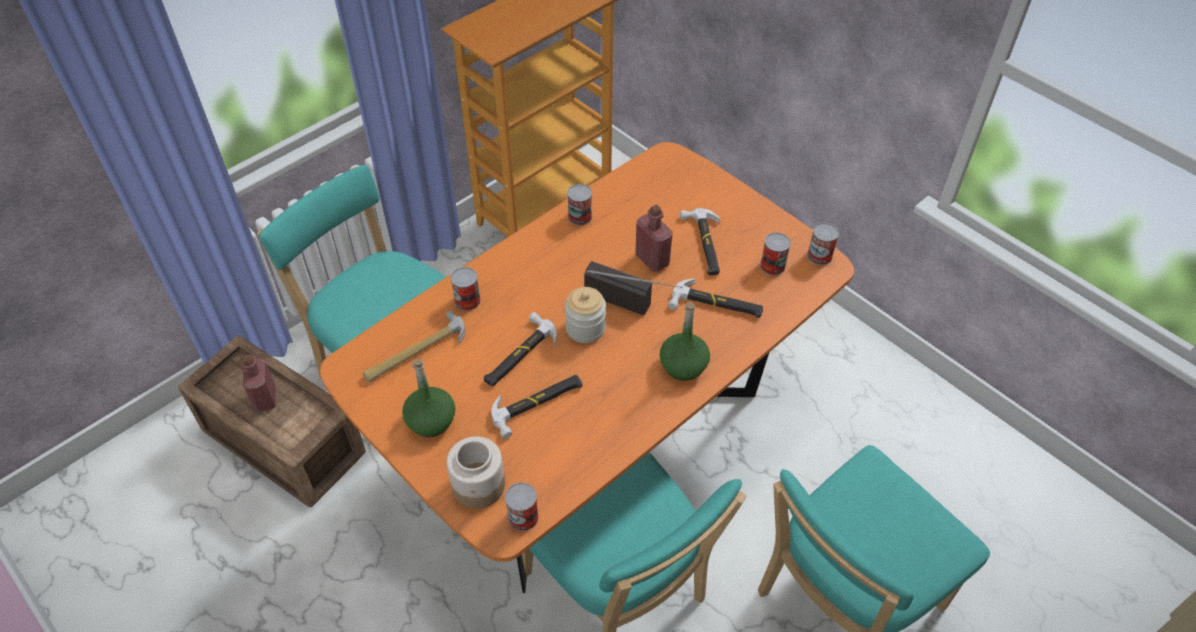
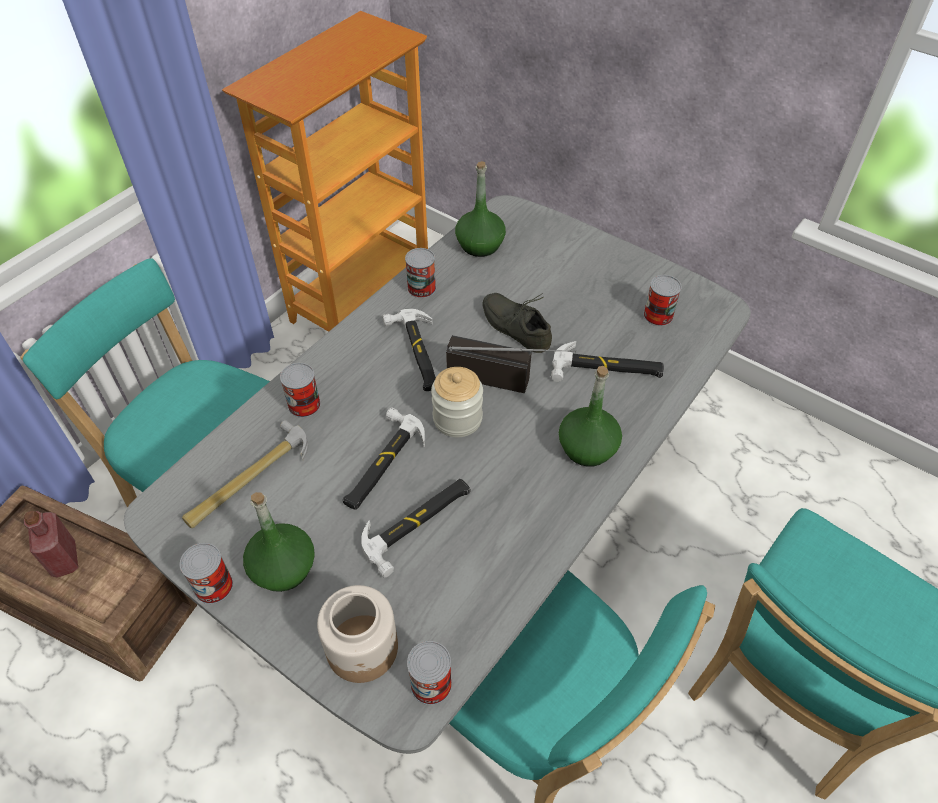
camera: 10 degrees left, 0 degrees up
orange dining table [320,142,854,593] -> grey dining table [124,195,751,754]
red bottle [635,205,673,272] -> grey shoe [482,293,552,353]
hammer [680,208,720,275] -> hammer moved to [383,309,436,391]
can [807,223,839,265] -> can moved to [180,543,233,604]
none -> green bottle [455,161,506,257]

